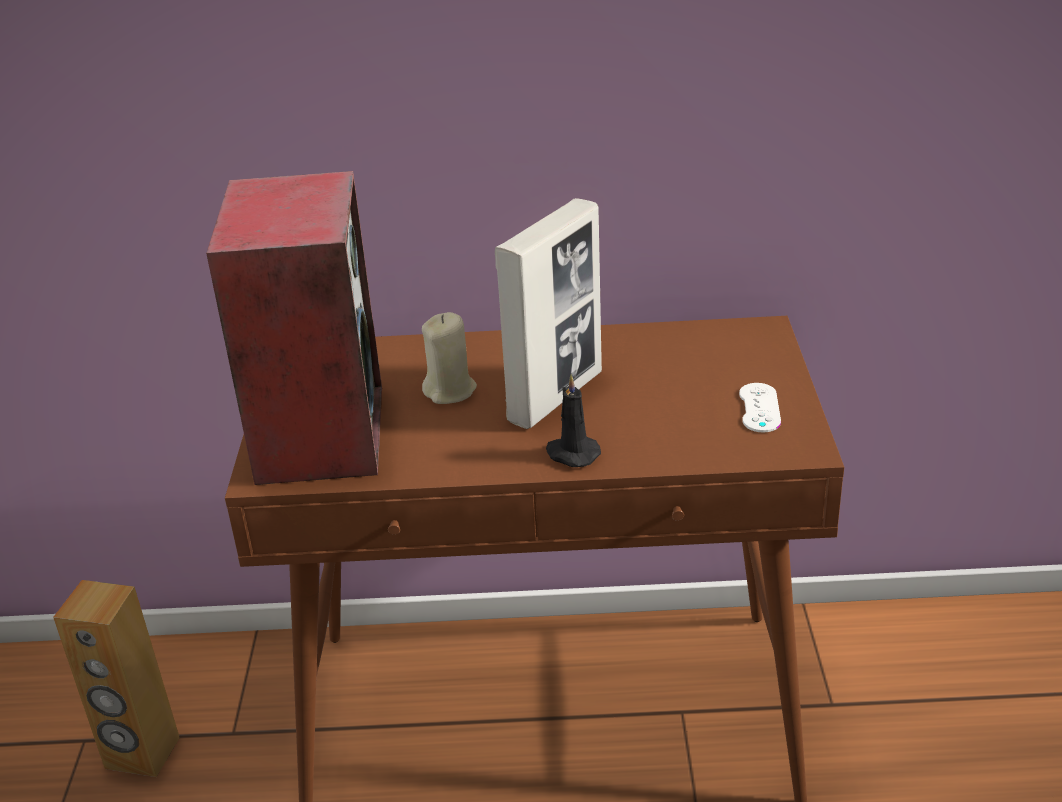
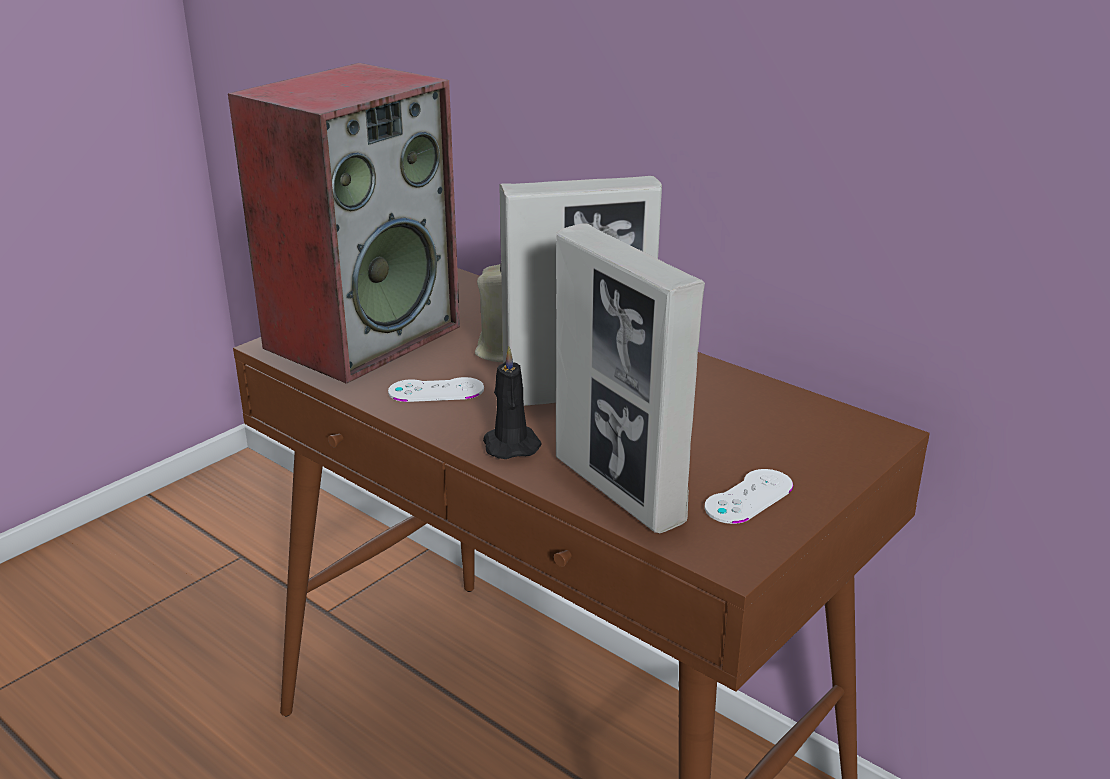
camera: 40 degrees right, 5 degrees down
brown speaker [53,580,180,777] -> none
none -> white game controller [388,377,484,402]
none -> picture frame [556,223,705,533]

